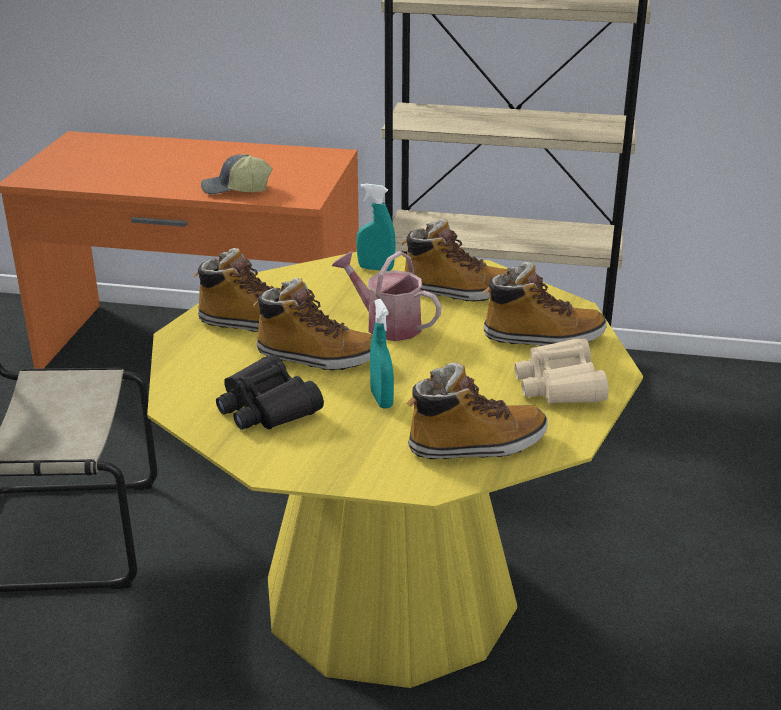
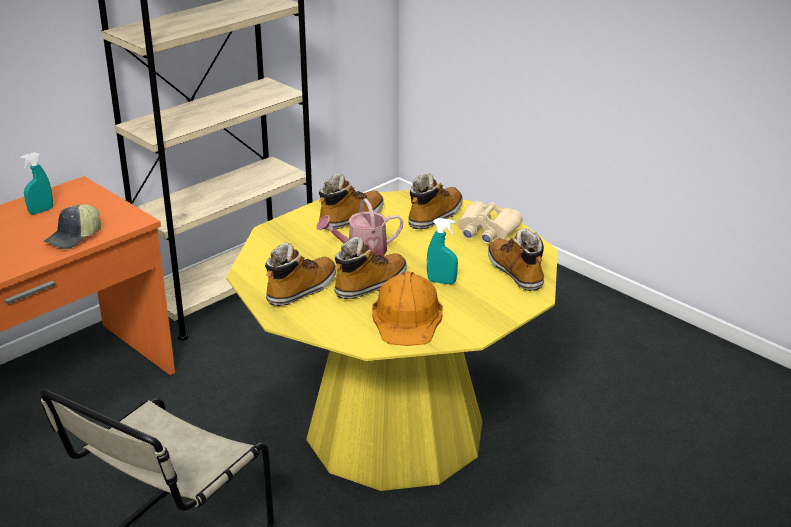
camera: 55 degrees left, 0 degrees up
black binoculars [216,355,324,430] -> orange hard hat [372,272,443,346]
turquoise spray bottle [356,184,396,271] -> turquoise spray bottle moved to [20,152,53,214]
boot [406,362,548,459] -> boot turned 45 degrees counterclockwise [488,228,544,291]

